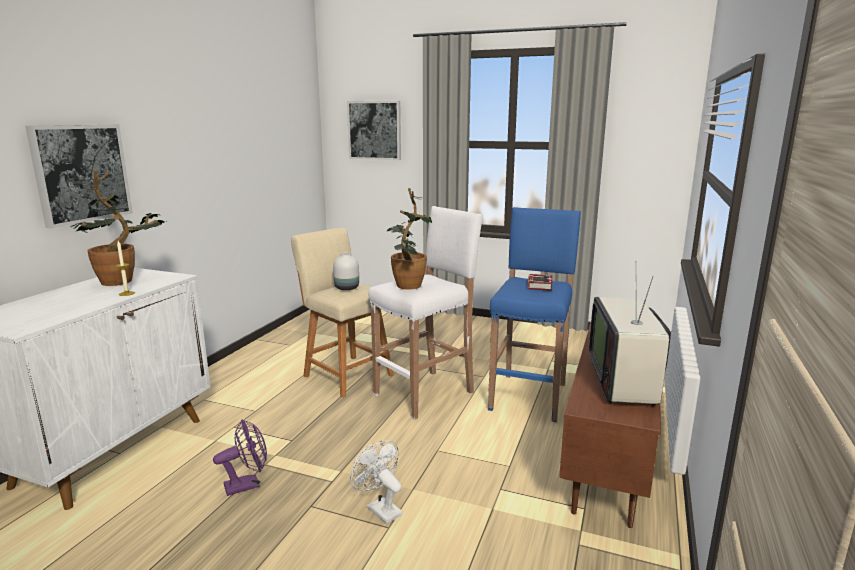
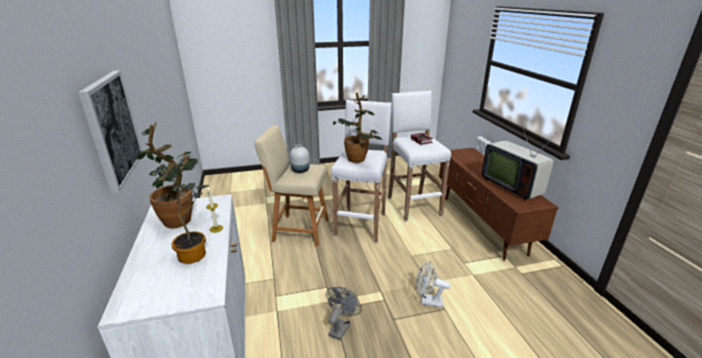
camera: 35 degrees left, 10 degrees up
purple fan [213,420,267,496] -> grey fan [326,287,362,340]
picture [347,101,401,160] -> none
blue stool [488,207,581,422] -> white stool [388,91,451,222]
none -> potted plant [149,164,209,264]

